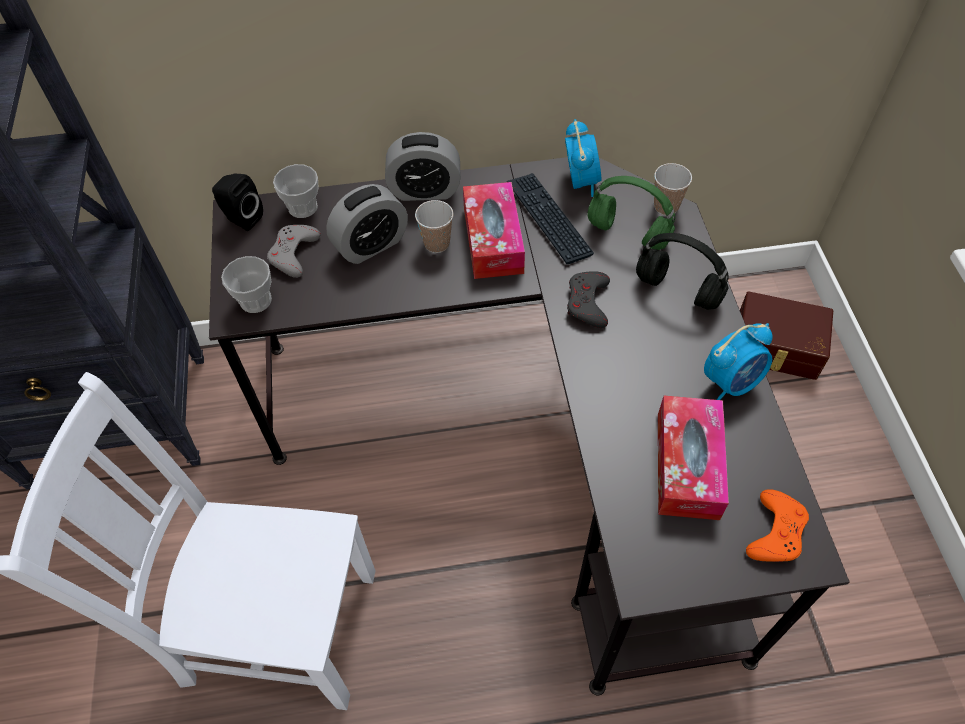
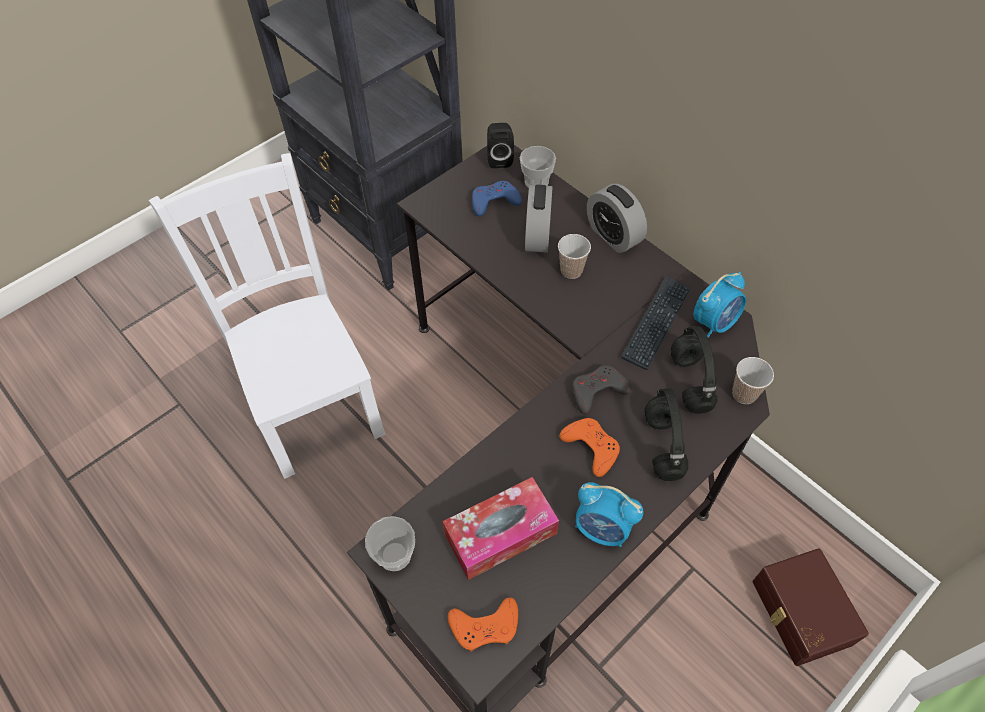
camera: 55 degrees right, 0 degrees up
cup [221,256,272,313] -> cup moved to [365,516,415,571]
grey game controller [267,225,320,278] -> blue game controller [472,181,522,216]
alarm clock [326,184,408,264] -> alarm clock turned 75 degrees clockwise [525,185,552,252]
tissue box [463,182,525,279] -> none
green headphones [588,176,675,250] -> black headphones [671,326,718,414]
none -> orange game controller [559,418,620,477]

